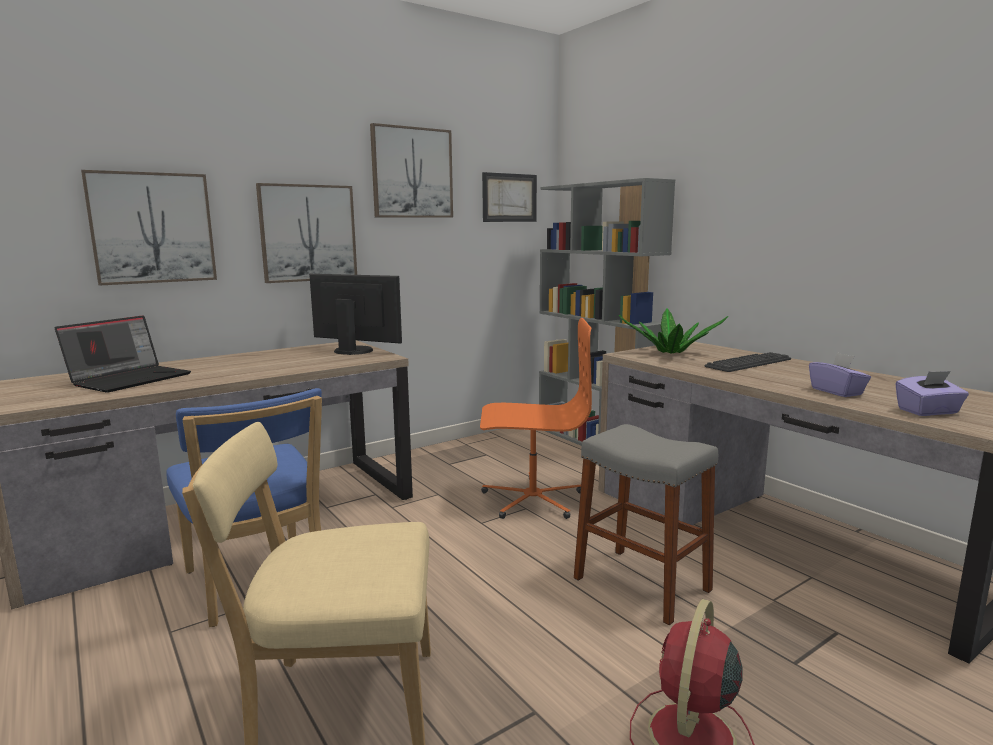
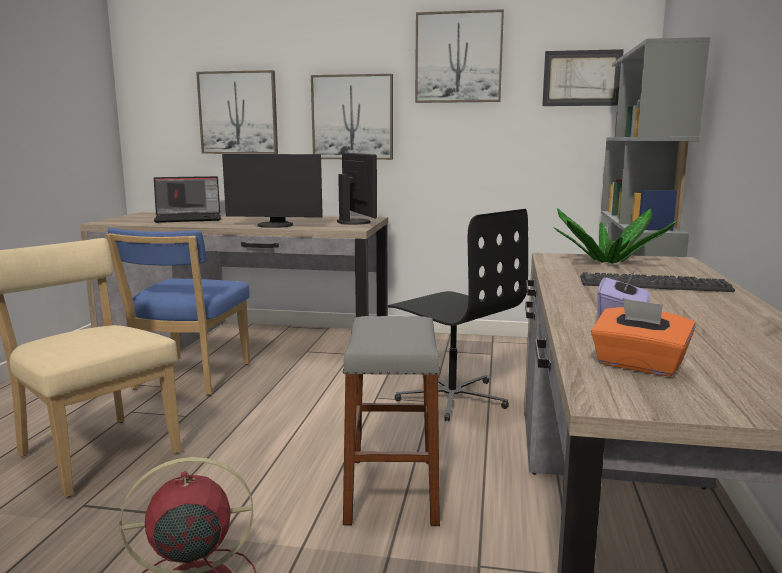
camera: 45 degrees right, 0 degrees up
orange office chair [480,318,592,519] -> black office chair [388,209,528,421]
purple tissue box [895,371,969,416] -> orange tissue box [591,298,696,377]
none -> monitor [222,154,323,228]

